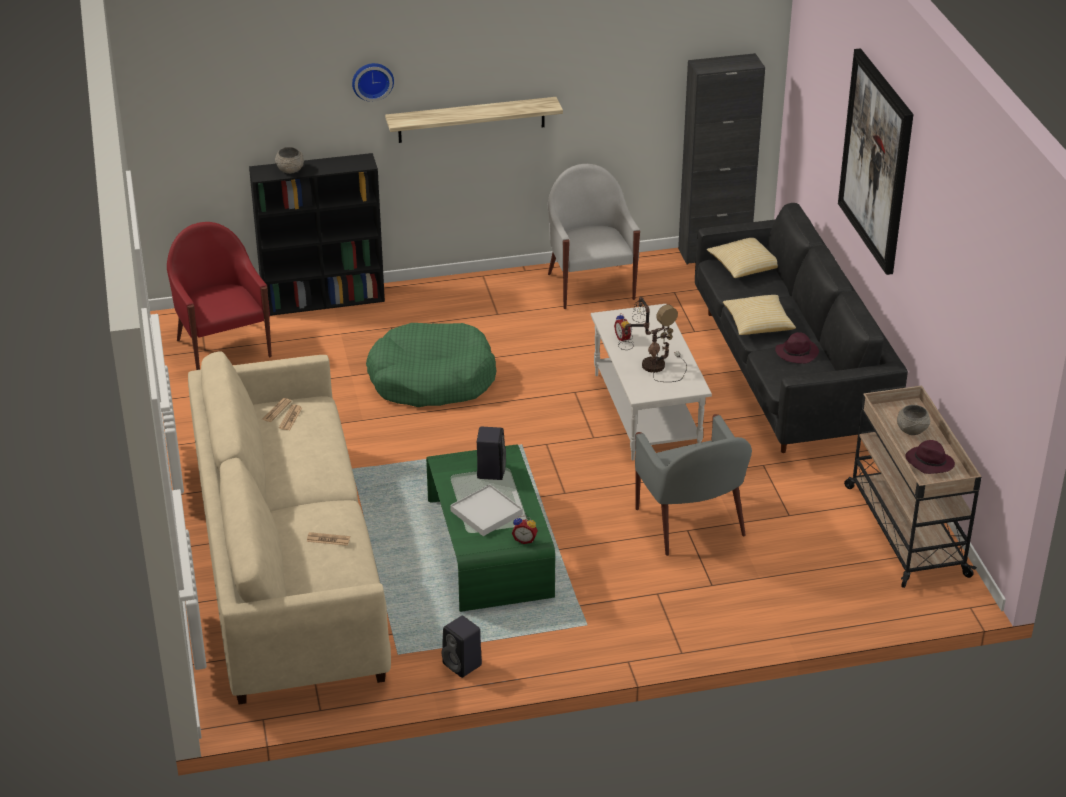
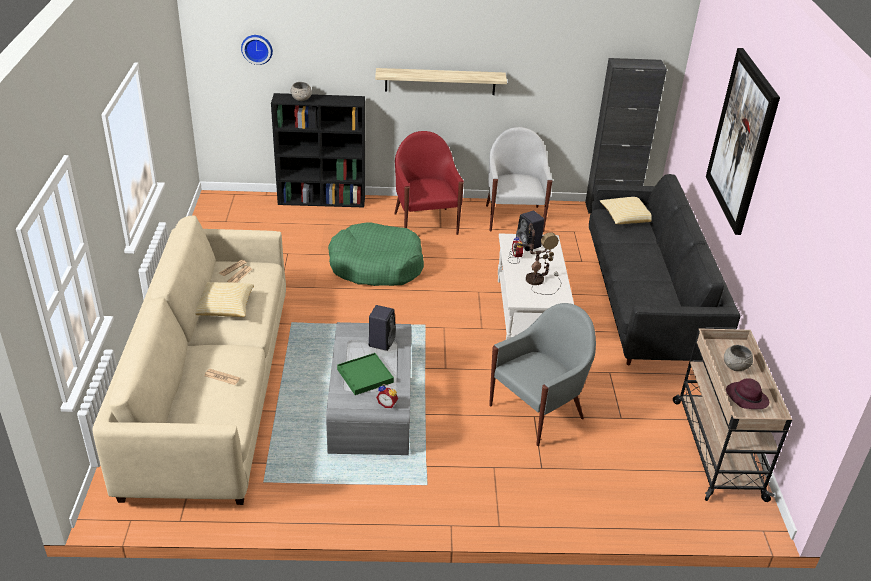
camera: 10 degrees right, 0 degrees up
red armchair [167,222,272,370] -> red armchair moved to [394,131,464,235]
wall clock [352,63,394,102] -> wall clock moved to [241,35,273,65]
green coffee table [426,444,555,612] -> grey coffee table [326,322,411,455]
black speaker [442,616,482,678] -> black speaker moved to [516,211,544,251]
white tray [450,484,523,536] -> green tray [337,353,394,395]
grey armchair [635,414,752,556] -> grey armchair turned 120 degrees counterclockwise [489,303,596,446]
pillow [723,295,796,335] -> pillow moved to [195,282,254,317]
purple hat [775,332,819,364] -> none

